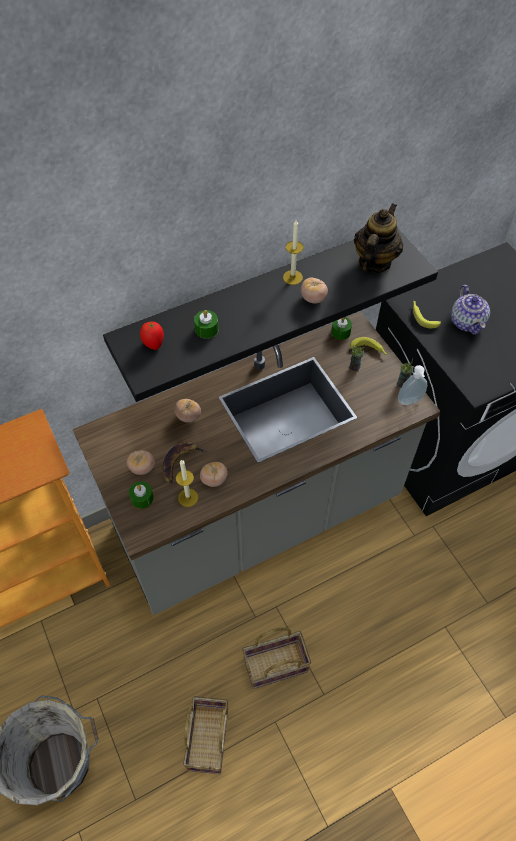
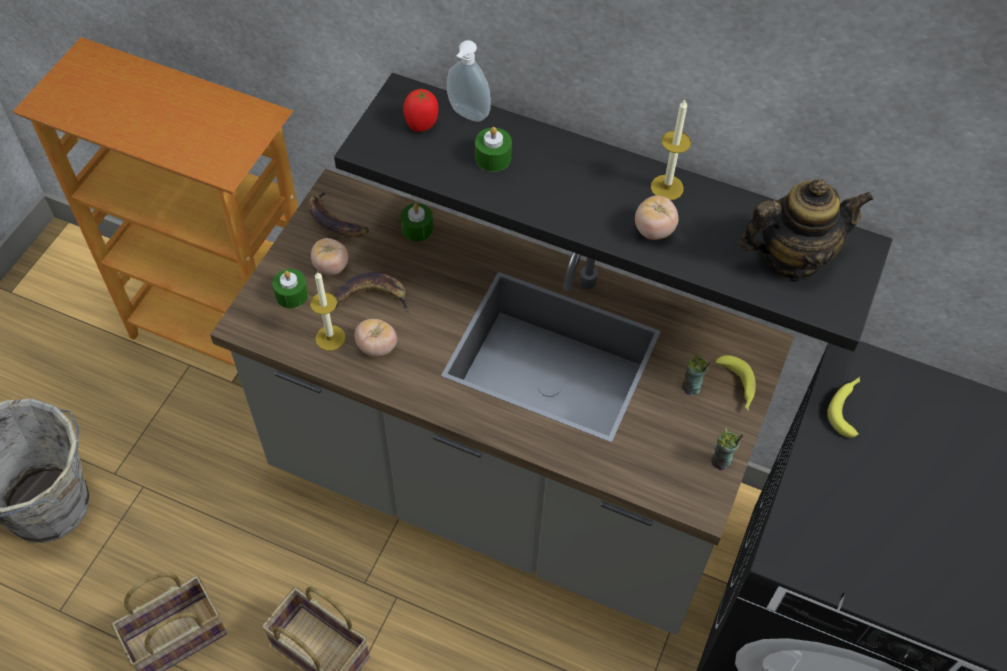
camera: 50 degrees right, 0 degrees up
tomato [174,399,201,422] -> none
green candle [331,317,352,340] -> green candle moved to [401,203,433,241]
soap dispenser [398,365,427,405] -> soap dispenser moved to [447,40,491,122]
teapot [451,285,490,335] -> none
none -> banana [308,189,369,237]

